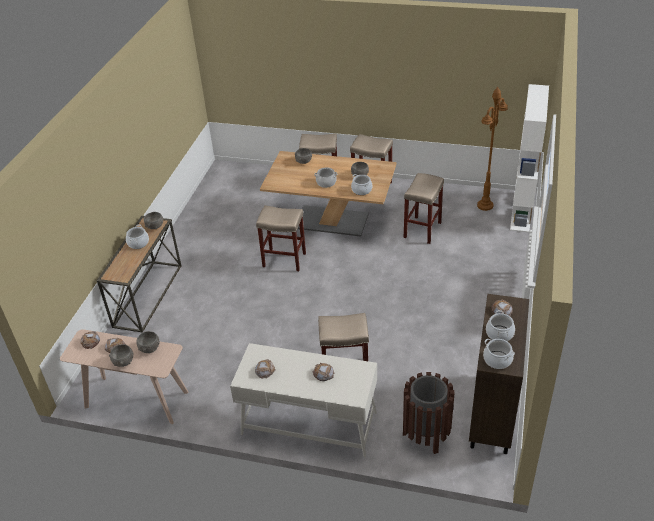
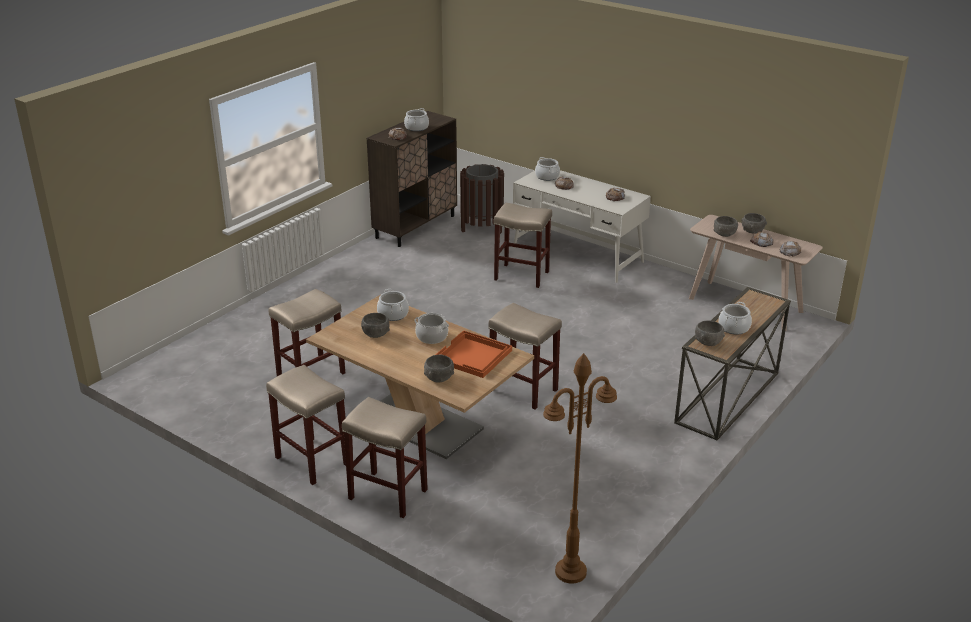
camera: 160 degrees left, 10 degrees down
brown floor lamp [477,87,508,211] -> brown floor lamp moved to [543,353,617,584]
cooking pot [483,339,515,369] -> cooking pot moved to [535,157,560,181]
white bookcase [510,84,549,233] -> none
none -> orange tray [435,330,512,378]

